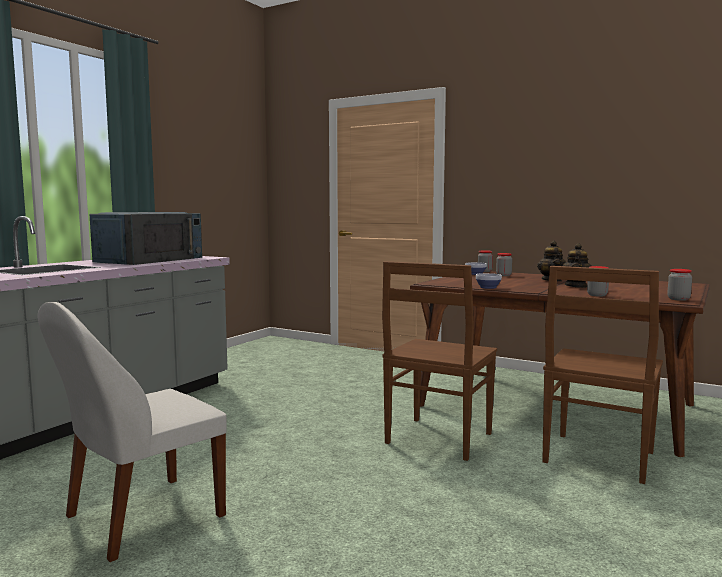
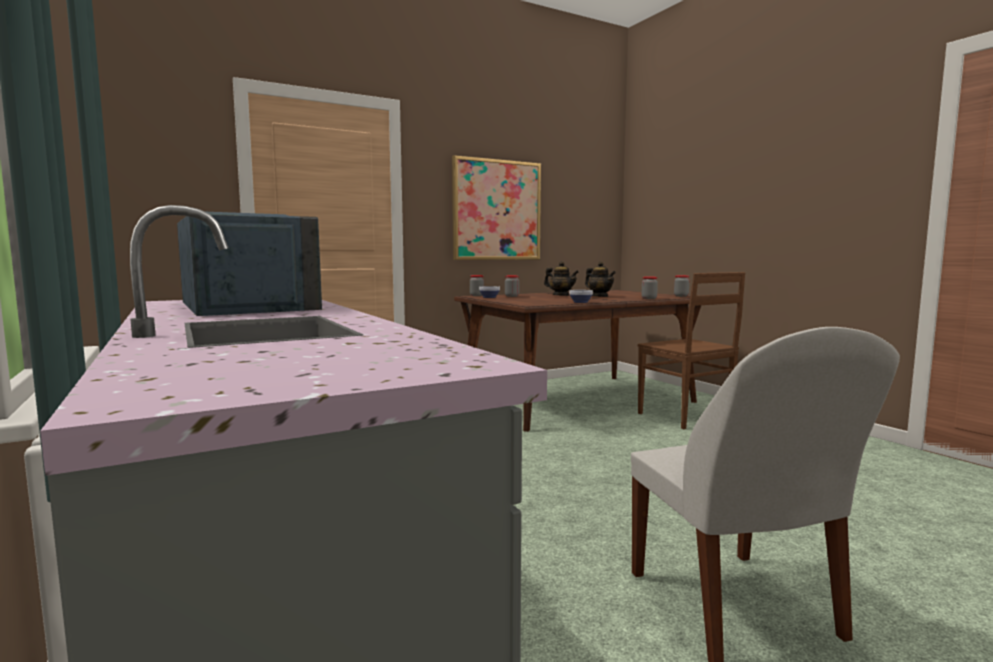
camera: 60 degrees left, 0 degrees up
brown chair [382,261,497,461] -> none
none -> picture [452,155,541,260]

